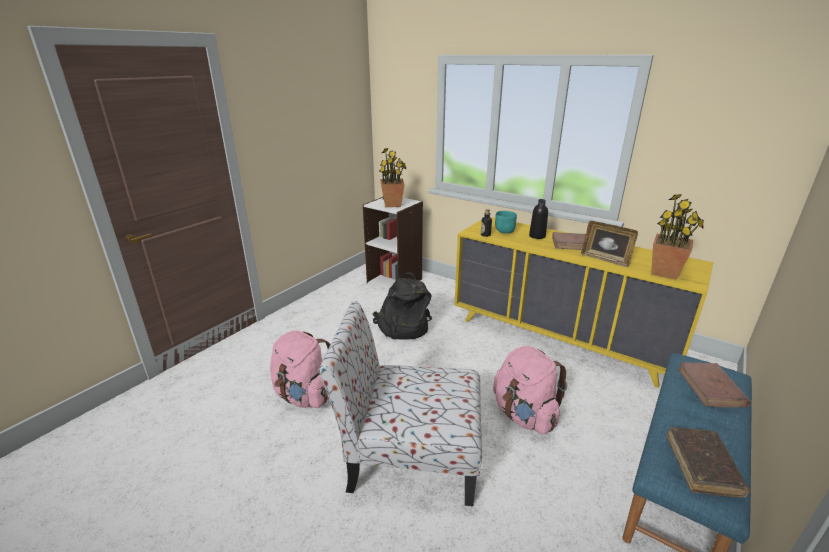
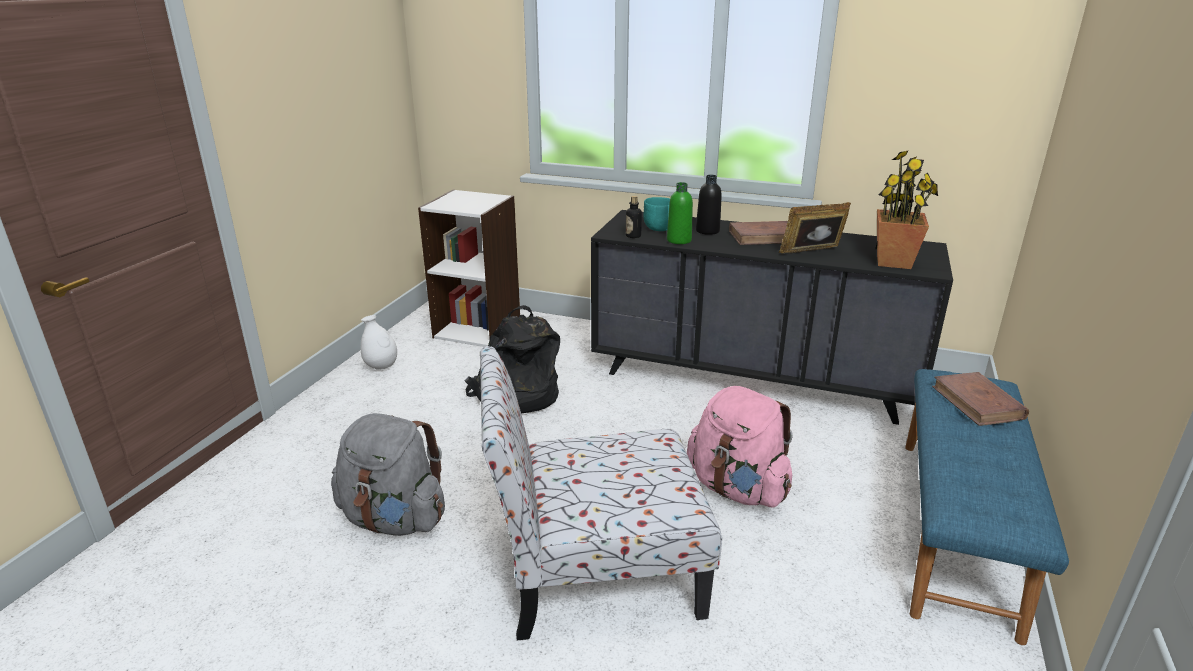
camera: 15 degrees left, 0 degrees up
pink backpack [270,331,330,408] -> grey backpack [331,413,445,536]
potted plant [379,148,406,207] -> none
yellow dresser [455,217,713,388] -> black dresser [591,210,953,425]
picture frame [581,221,638,267] -> picture frame turned 135 degrees clockwise [779,202,851,253]
brown book [666,427,750,498] -> none
none -> white vase [361,315,397,370]
none -> green bottle [667,182,693,244]

